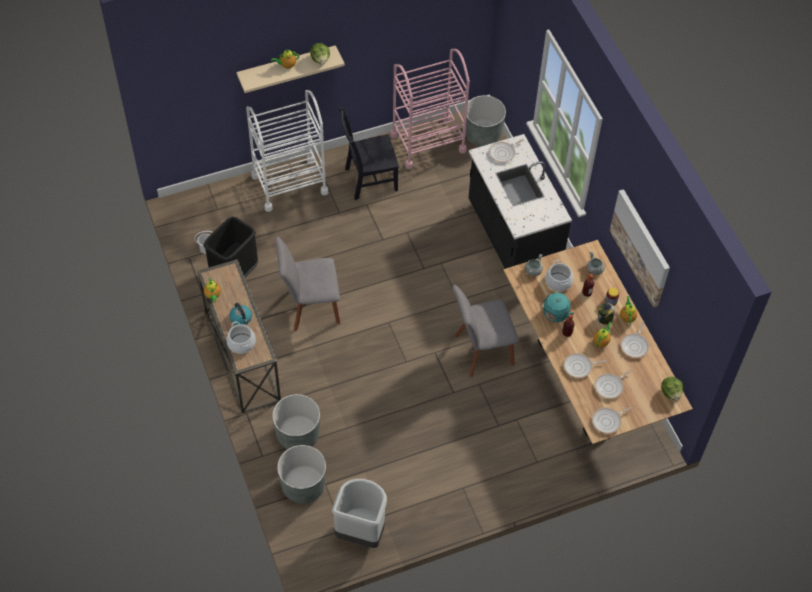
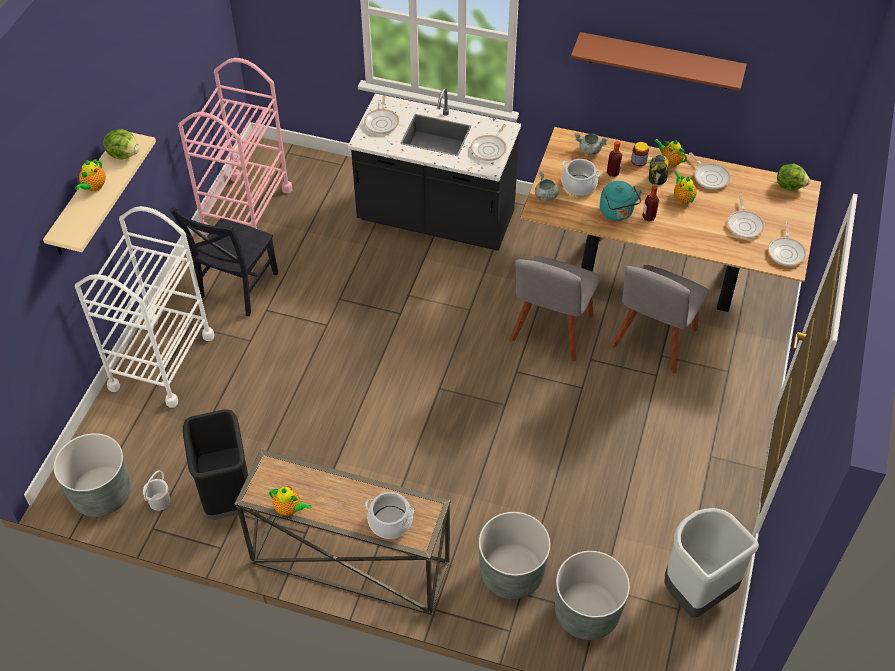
camera: 50 degrees left, 5 degrees down
kettle [229,303,252,325] -> none
grey chair [275,237,340,331] -> grey chair moved to [611,265,709,373]
grey planter [465,95,506,147] -> grey planter moved to [53,433,131,517]
frying pan [564,353,607,378] -> frying pan moved to [471,124,507,161]
picture [609,189,670,308] -> brown shelf [571,32,747,91]

